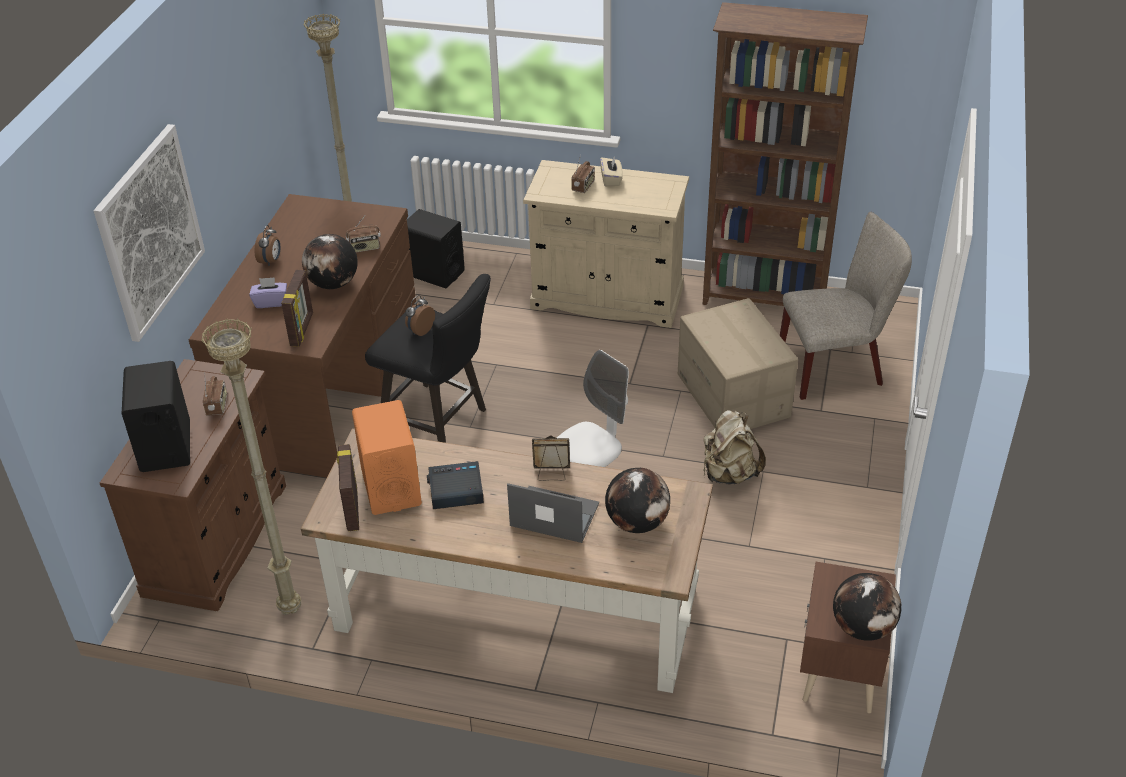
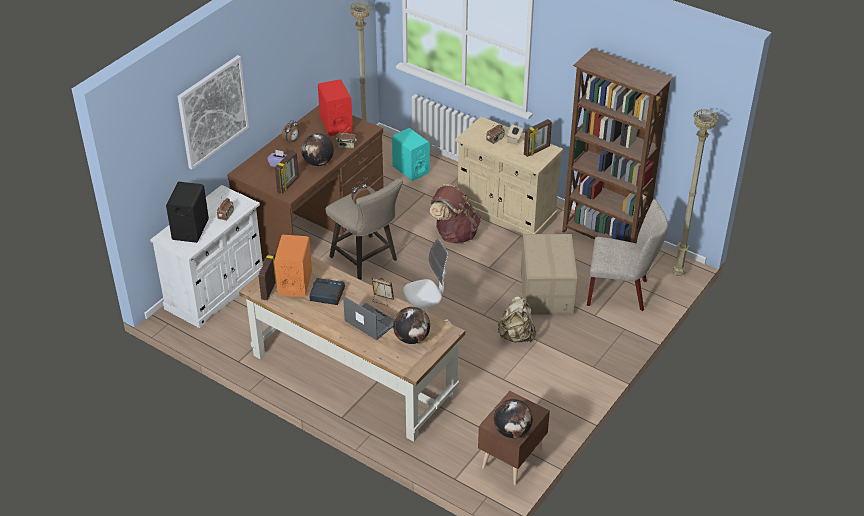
camera: 20 degrees right, 0 degrees up
brown cabinet [100,359,286,611] -> white cabinet [150,185,263,328]
beige floor lamp [201,318,301,615] -> beige floor lamp moved to [672,109,718,276]
black stool [365,274,491,443] -> beige stool [325,178,403,280]
black speaker [407,209,465,288] -> turquoise speaker [392,128,430,181]
none -> red speaker [318,79,353,136]
none -> brown backpack [430,184,481,244]
none -> picture frame [524,119,552,157]

